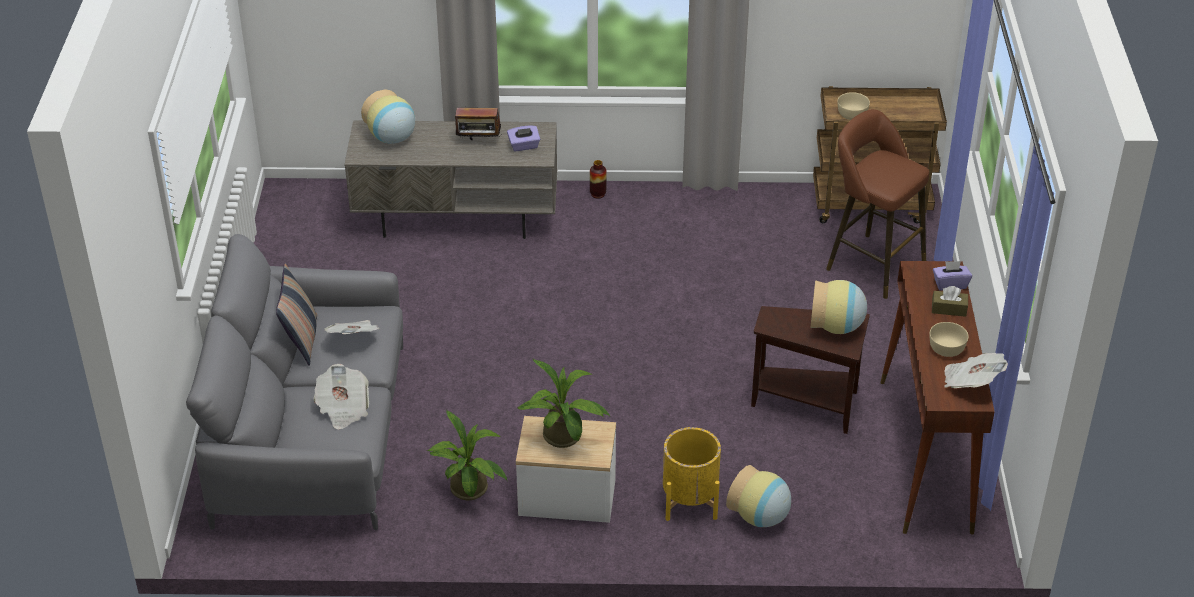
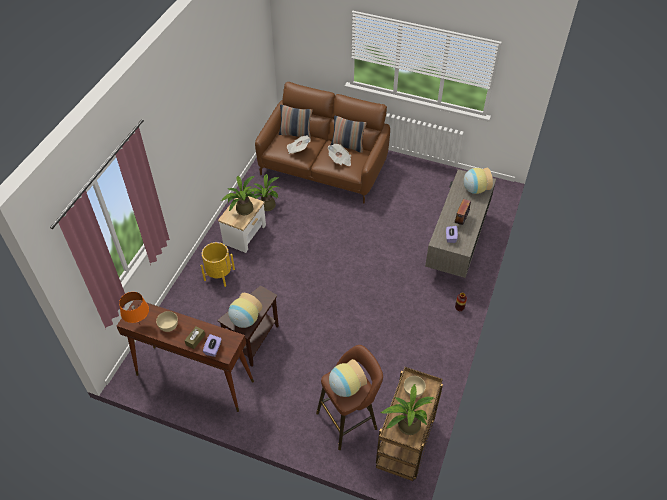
camera: 110 degrees right, 10 degrees up
grey sofa [186,234,403,530] -> brown sofa [255,82,390,204]
vase [726,465,791,527] -> vase moved to [329,359,367,397]
newspaper [944,353,1008,388] -> orange table lamp [119,292,149,324]
none -> pillow [279,105,313,139]
none -> potted plant [381,384,434,435]

